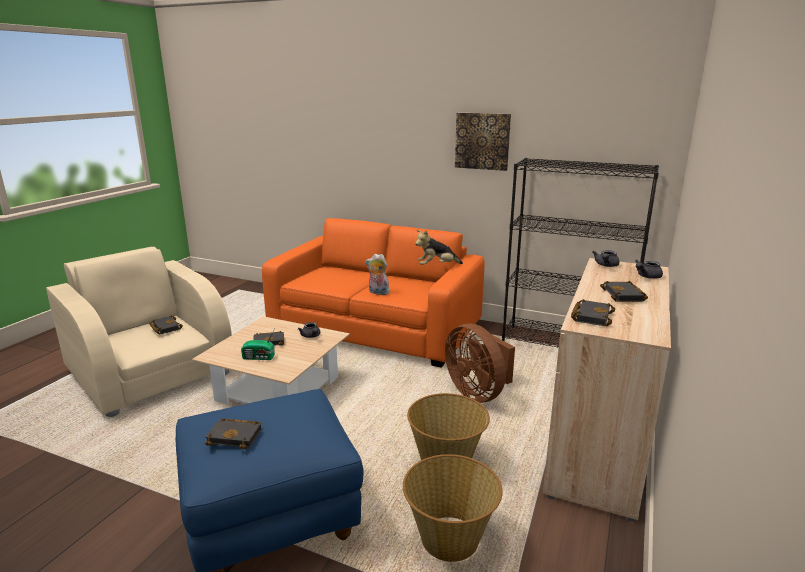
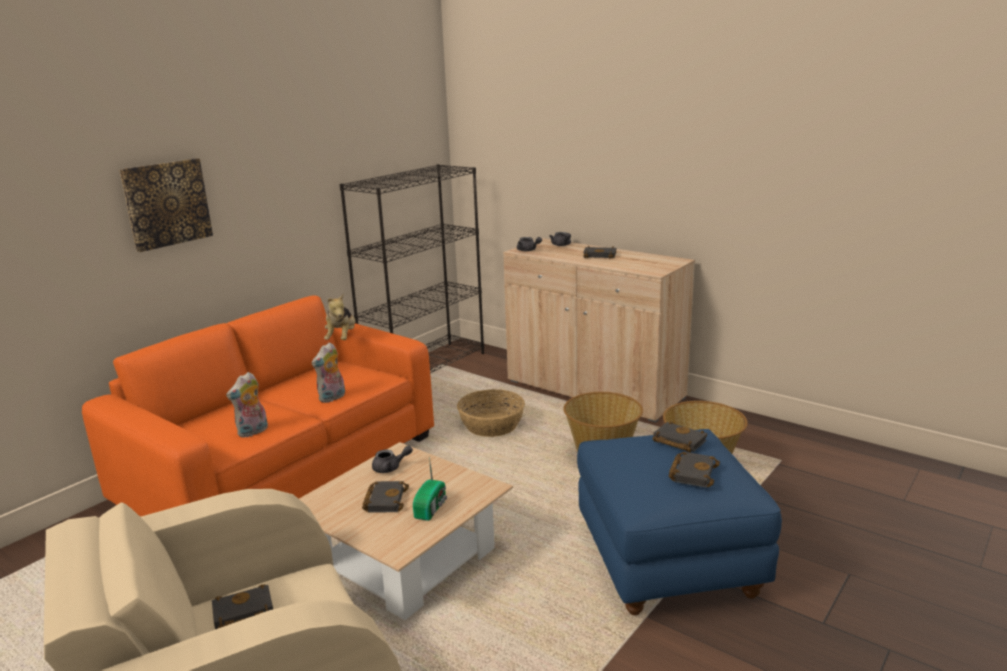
camera: 75 degrees left, 0 degrees up
brown fan [445,323,515,403] -> basket [457,389,525,437]
picture [455,113,511,171] -> picture moved to [119,158,213,252]
black book [571,299,615,326] -> black book moved to [653,421,707,453]
none -> plush toy [226,372,268,438]

